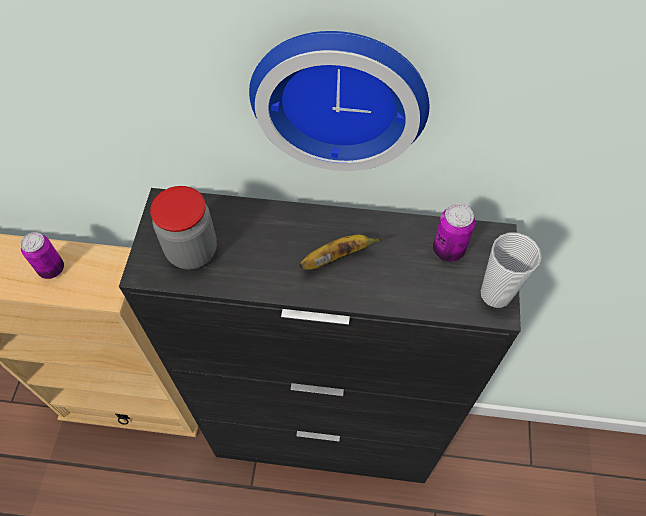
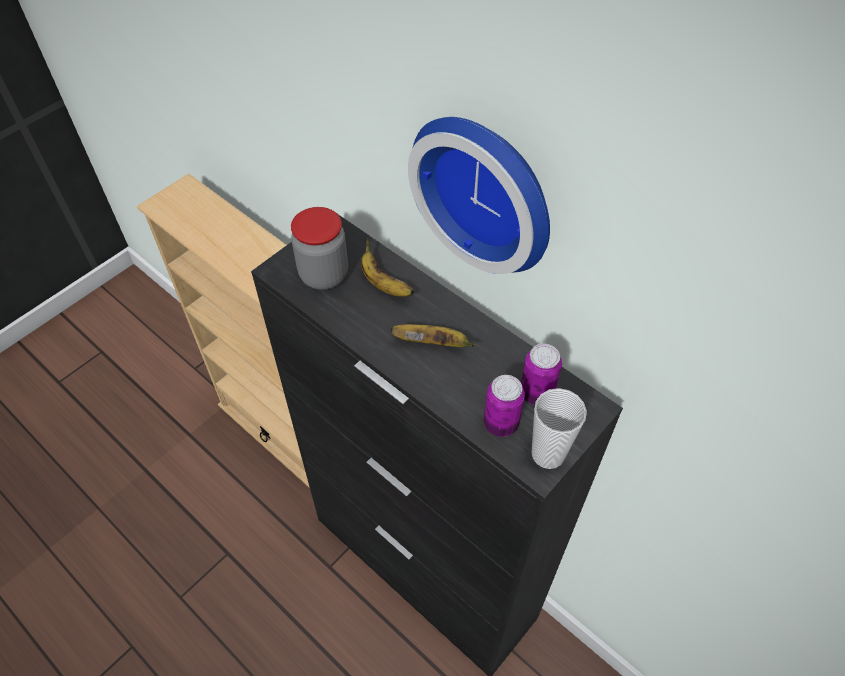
camera: 35 degrees right, 5 degrees down
can [20,232,64,279] -> can moved to [484,375,525,437]
none -> banana [361,238,414,297]

